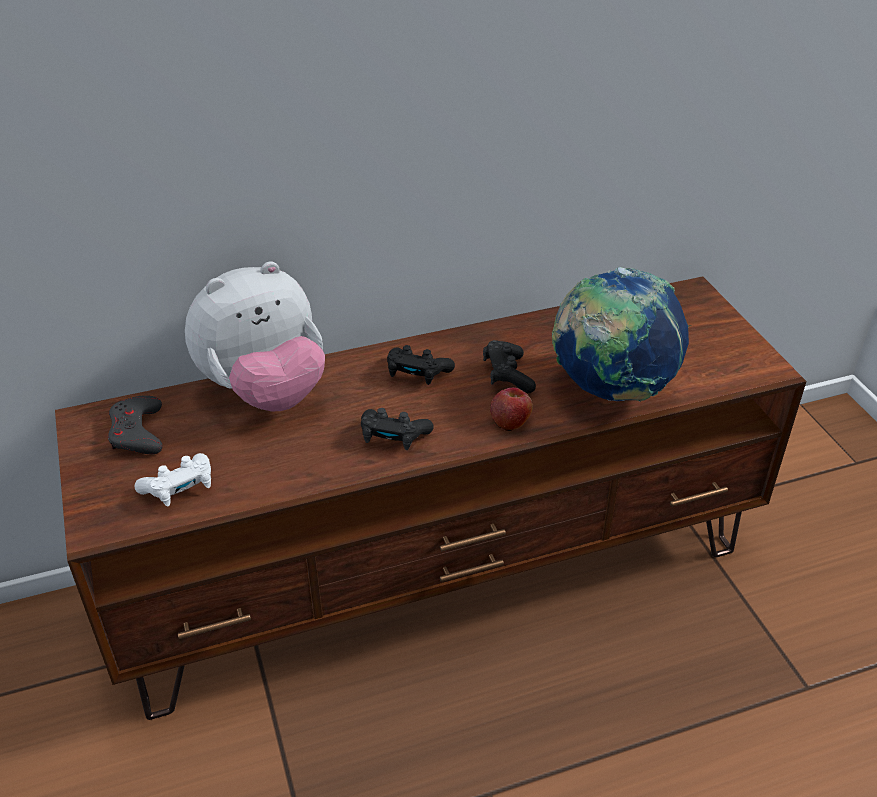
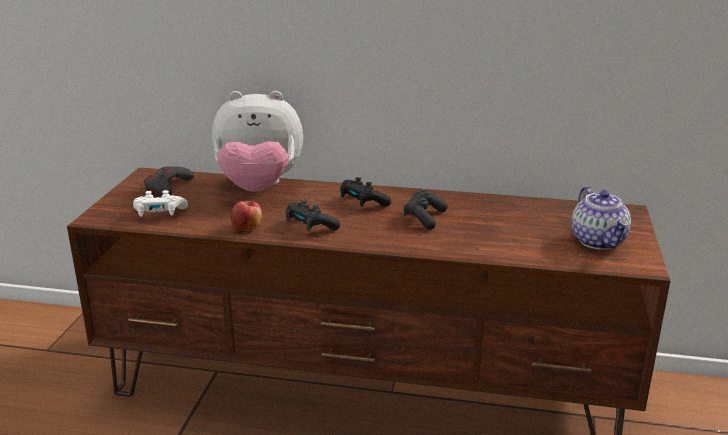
camera: 30 degrees right, 15 degrees down
apple [490,388,533,431] -> apple moved to [231,201,262,232]
globe [552,267,692,402] -> none
none -> teapot [571,186,631,250]

